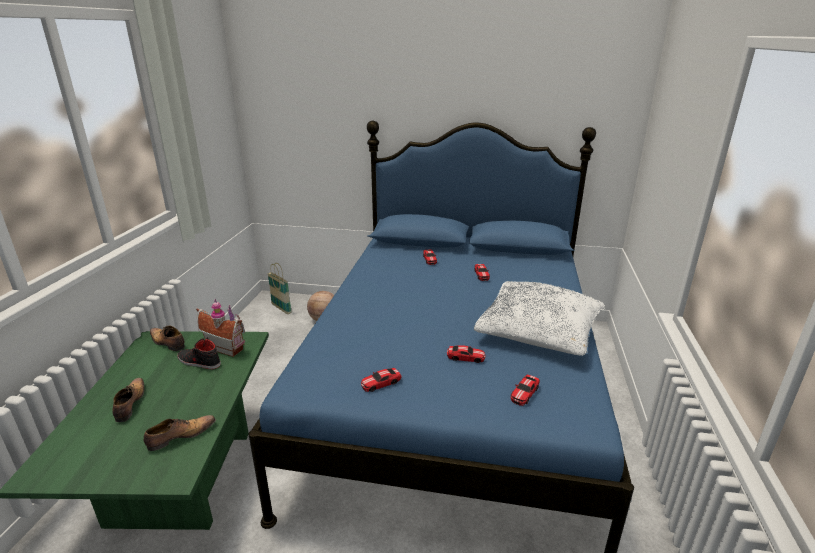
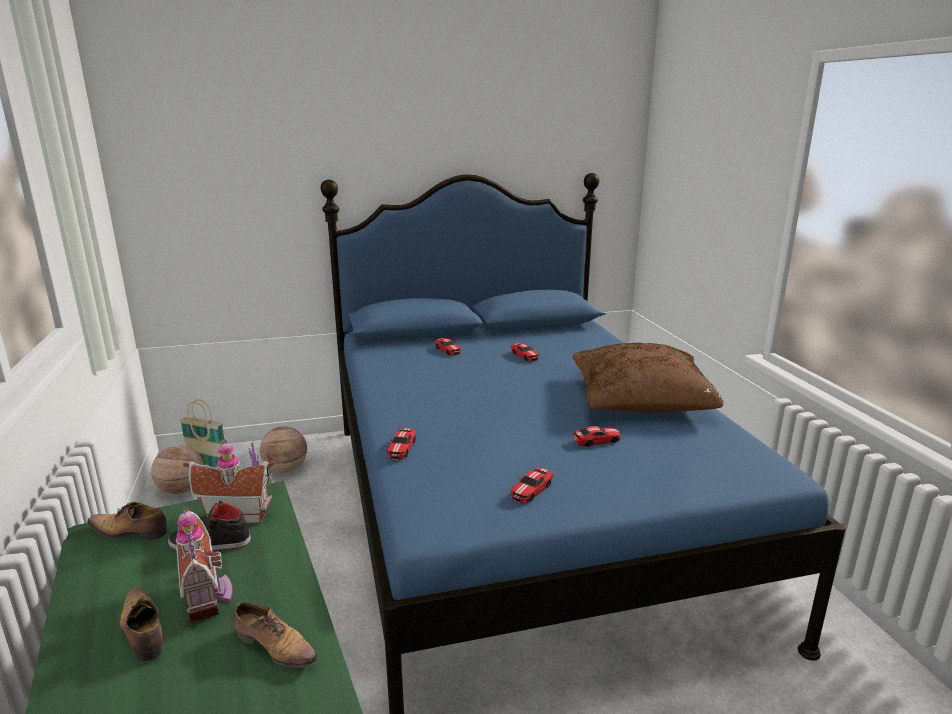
camera: 25 degrees left, 5 degrees down
shoe [143,415,216,451] -> shoe turned 90 degrees clockwise [233,602,318,668]
white pillow [474,281,605,356] -> brown pillow [572,343,723,412]
toy car [511,375,540,406] -> toy car moved to [387,428,416,460]
none -> basketball [151,445,204,494]
none -> toy house [176,507,233,623]

